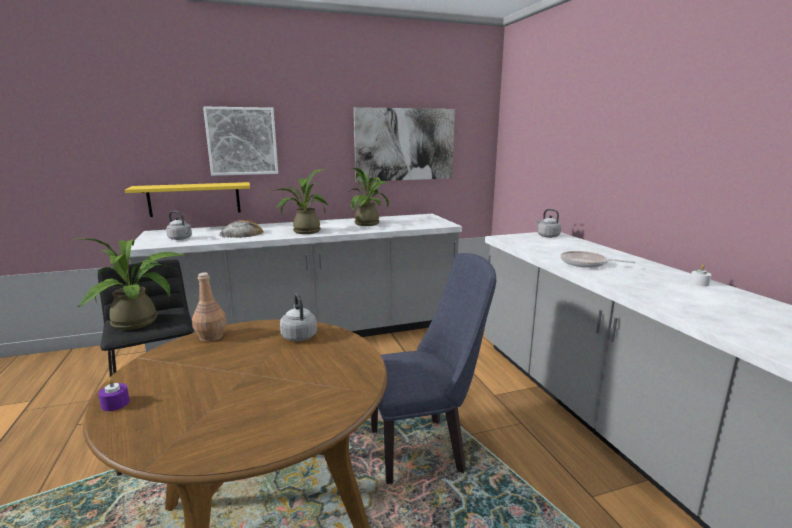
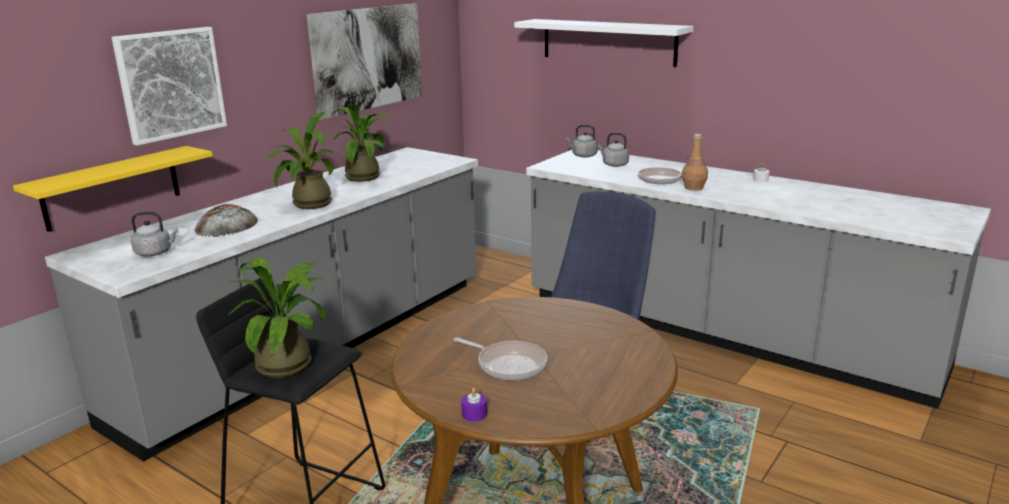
camera: 35 degrees left, 5 degrees up
brown bottle [192,272,226,342] -> brown bottle moved to [682,134,708,191]
grey kettle [280,293,317,341] -> grey kettle moved to [598,133,629,167]
none -> frying pan [453,337,548,380]
none -> white shelf [514,19,694,67]

